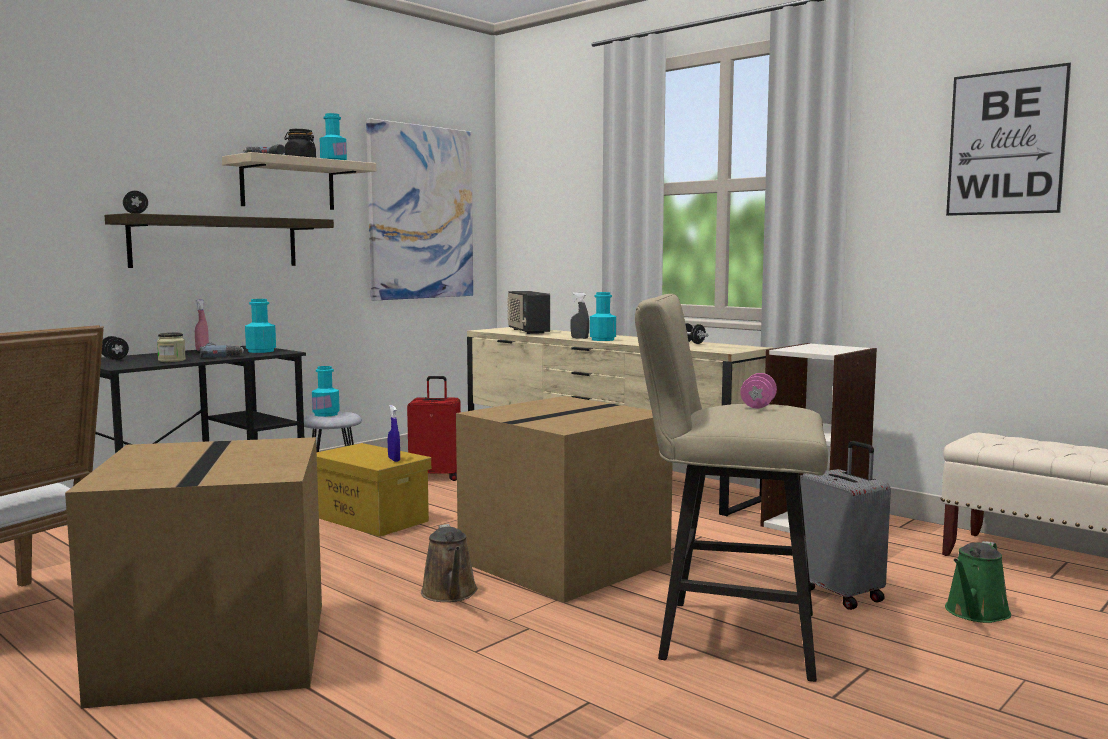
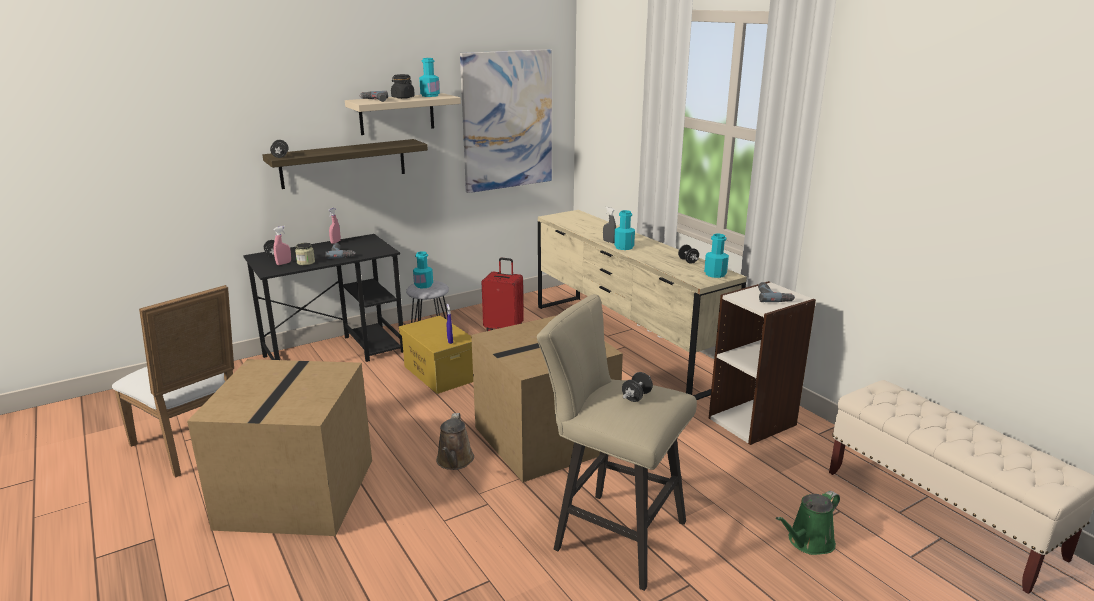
camera: 15 degrees right, 15 degrees up
turquoise bottle [245,299,276,353] -> turquoise bottle moved to [704,234,729,278]
radio [507,291,550,334] -> none
pink dumbbell [740,373,777,409] -> black dumbbell [622,372,653,402]
grey suitcase [800,441,891,610] -> none
picture [946,63,1071,216] -> none
none -> pink spray bottle [274,226,291,265]
none -> power drill [758,282,795,302]

